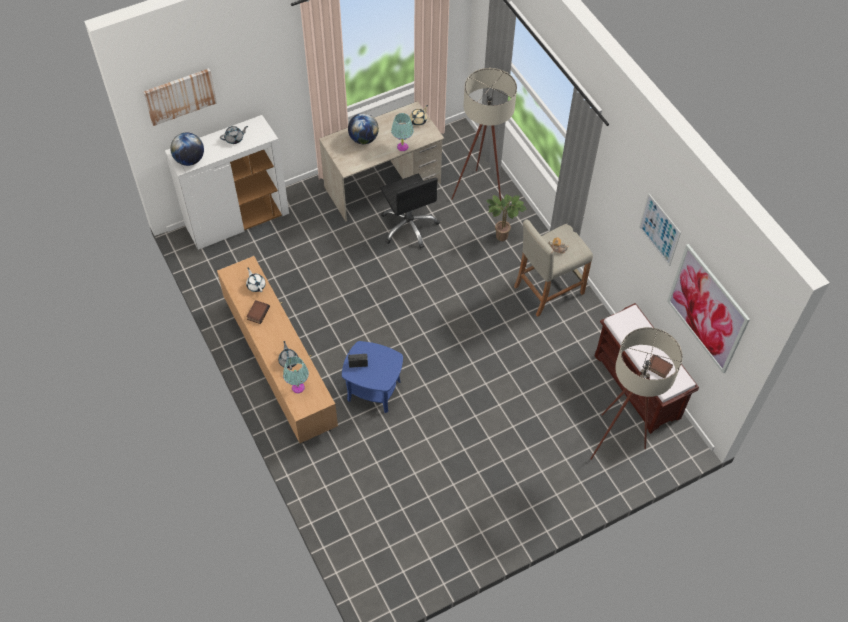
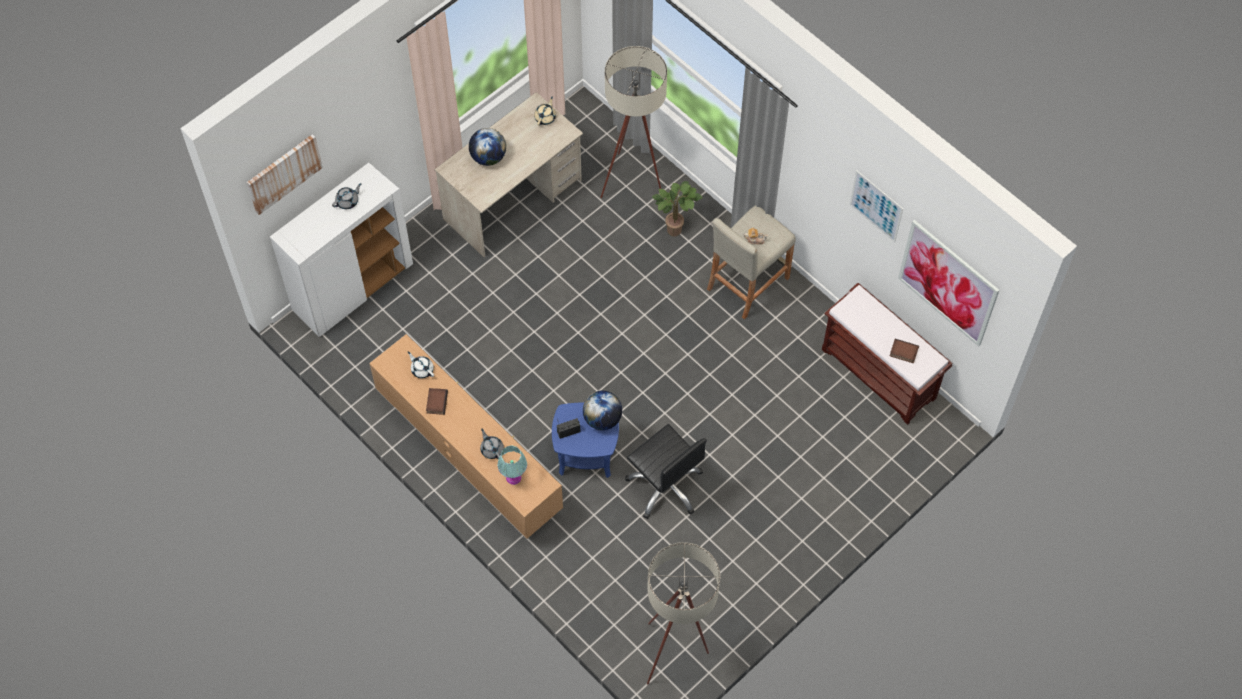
camera: 15 degrees left, 5 degrees up
globe [170,132,204,166] -> globe moved to [583,391,622,430]
black office chair [380,173,440,249] -> black office chair moved to [625,424,707,519]
turquoise table lamp [391,113,414,151] -> none
beige floor lamp [590,327,683,460] -> beige floor lamp moved to [647,542,720,684]

